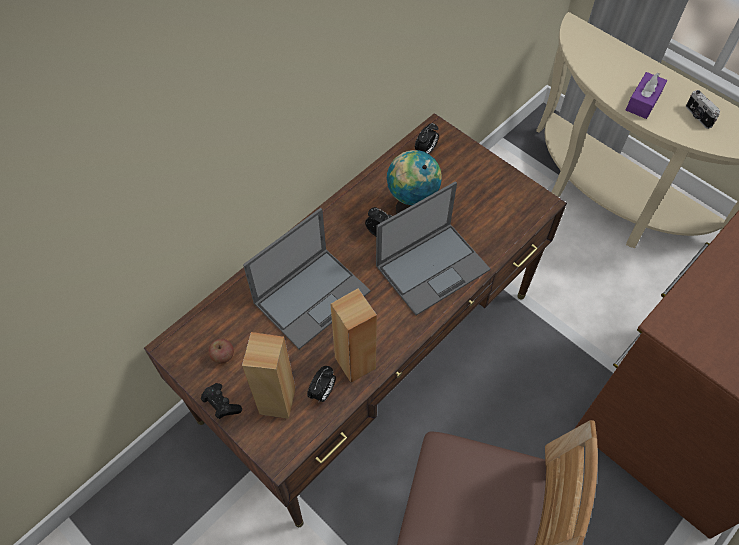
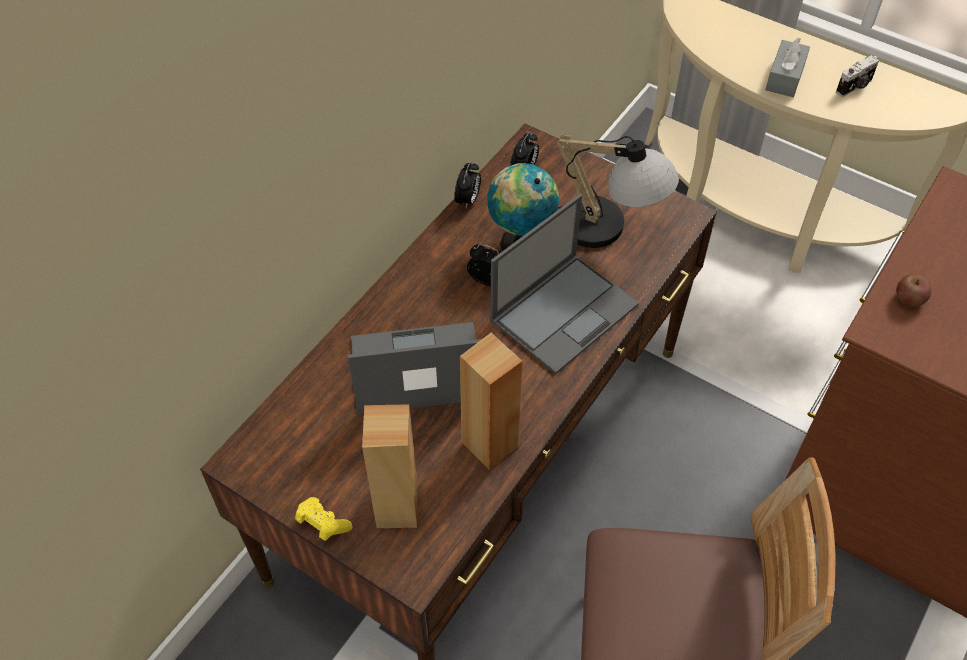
camera: 10 degrees left, 5 degrees down
black game controller [201,383,242,419] -> yellow game controller [295,497,352,541]
apple [209,339,234,364] -> apple moved to [896,274,932,307]
laptop [243,208,371,349] -> laptop turned 135 degrees counterclockwise [348,322,482,415]
alarm clock [307,366,336,402] -> alarm clock moved to [454,162,481,208]
purple tissue box [626,72,667,119] -> grey tissue box [765,38,810,97]
camera [686,90,720,129] -> camera turned 90 degrees counterclockwise [836,55,879,97]
none -> table lamp [557,135,679,248]

